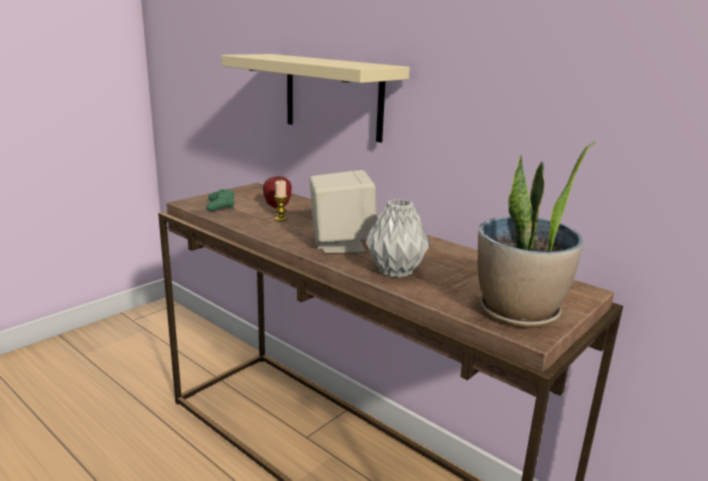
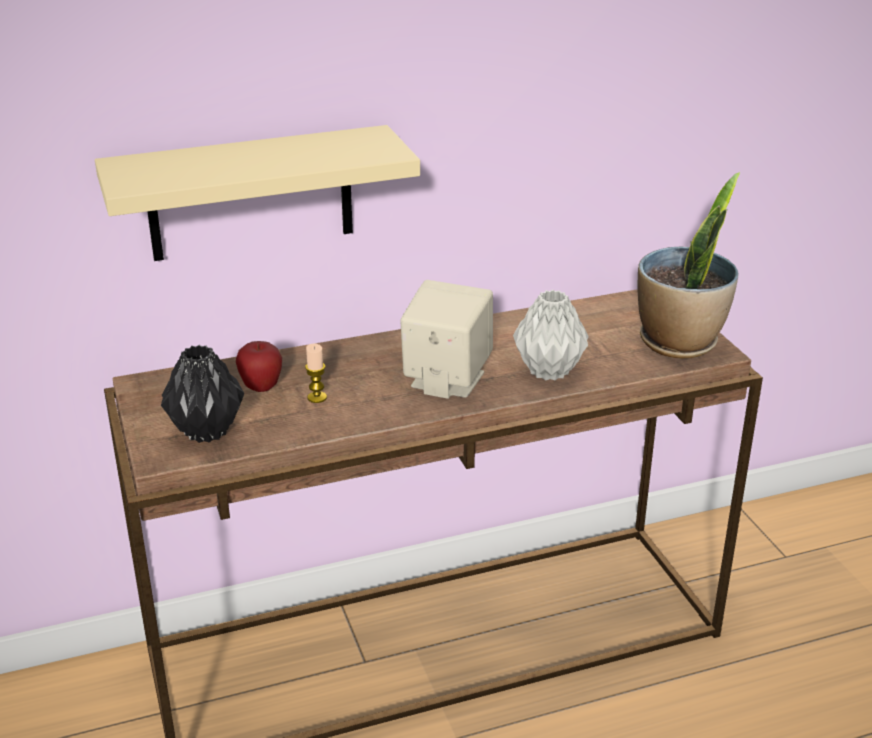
camera: 60 degrees left, 10 degrees up
green game controller [206,189,234,211] -> black vase [161,345,244,443]

